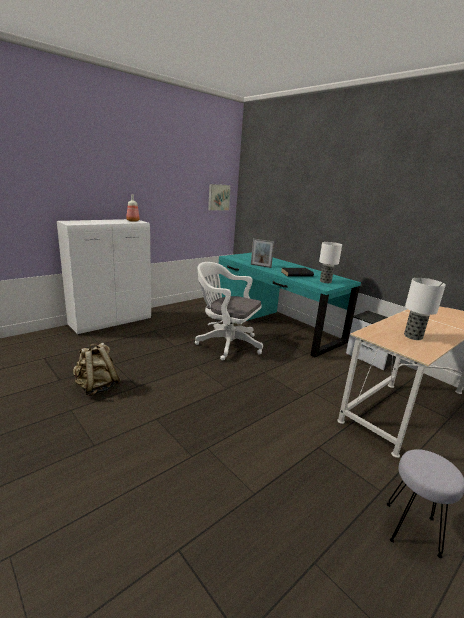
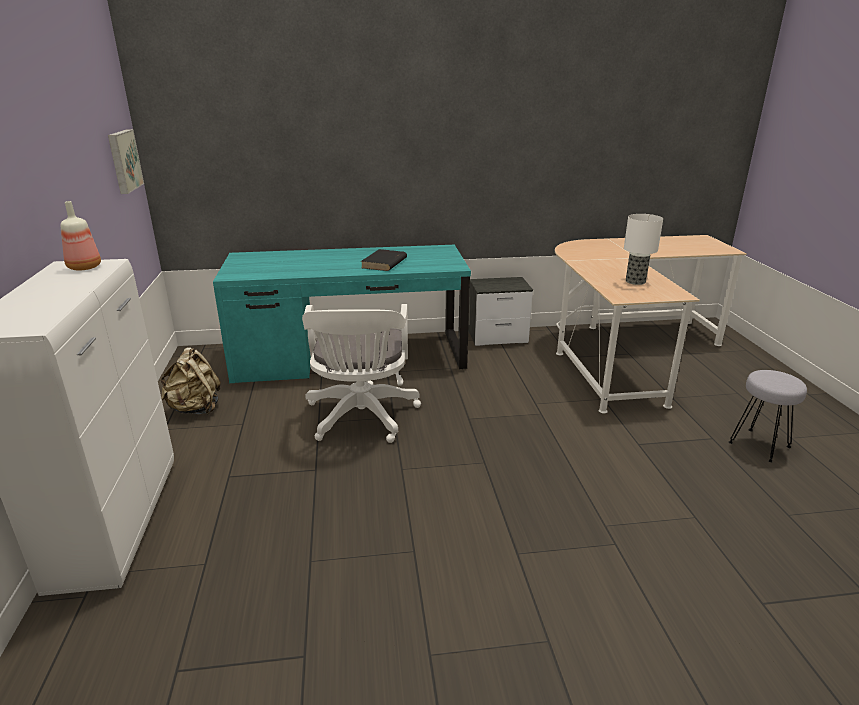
camera: 55 degrees left, 5 degrees up
beige backpack [73,343,121,396] -> beige backpack moved to [159,347,221,415]
white office chair [195,262,263,361] -> white office chair turned 60 degrees counterclockwise [302,304,421,443]
picture frame [251,238,274,268] -> none
table lamp [319,242,342,283] -> none

